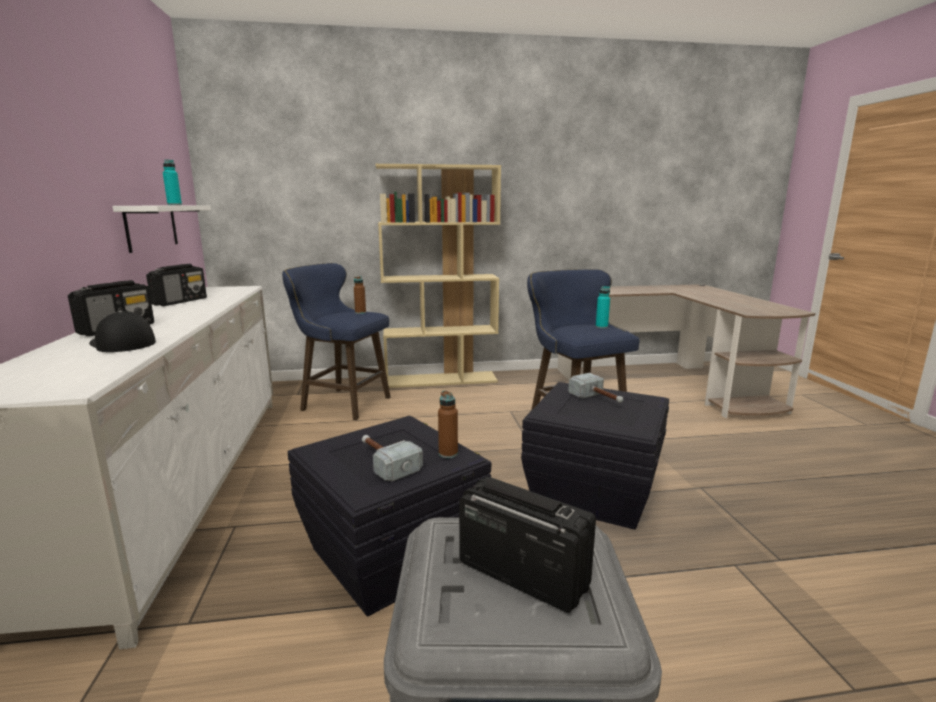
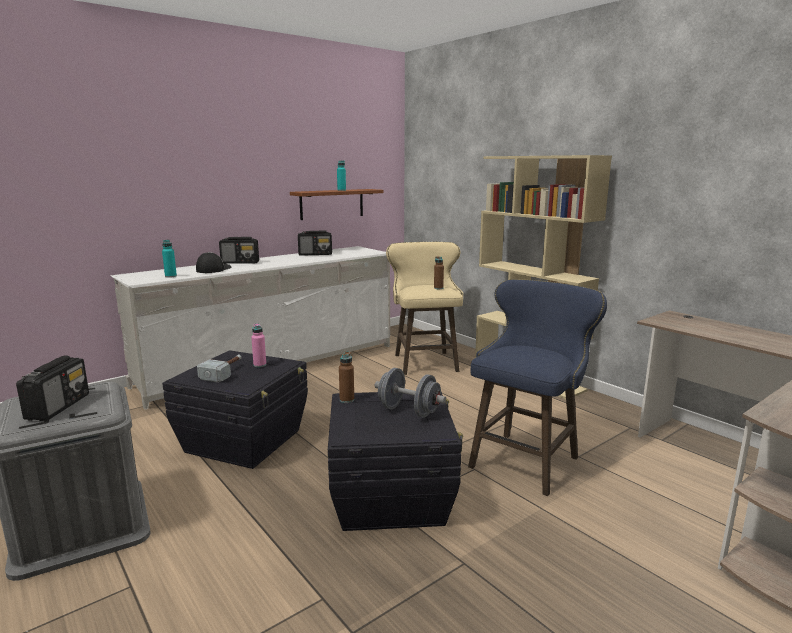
camera: 60 degrees right, 0 degrees up
white shelf [113,205,211,253] -> brown shelf [290,189,383,220]
blue stool [282,263,391,420] -> beige stool [386,242,464,375]
brown bottle [438,391,458,458] -> brown bottle moved to [339,352,354,403]
hammer [568,373,623,403] -> grey dumbbell [375,368,446,417]
turquoise bottle [596,286,610,328] -> turquoise bottle moved to [162,240,177,278]
none -> pink bottle [251,323,266,367]

